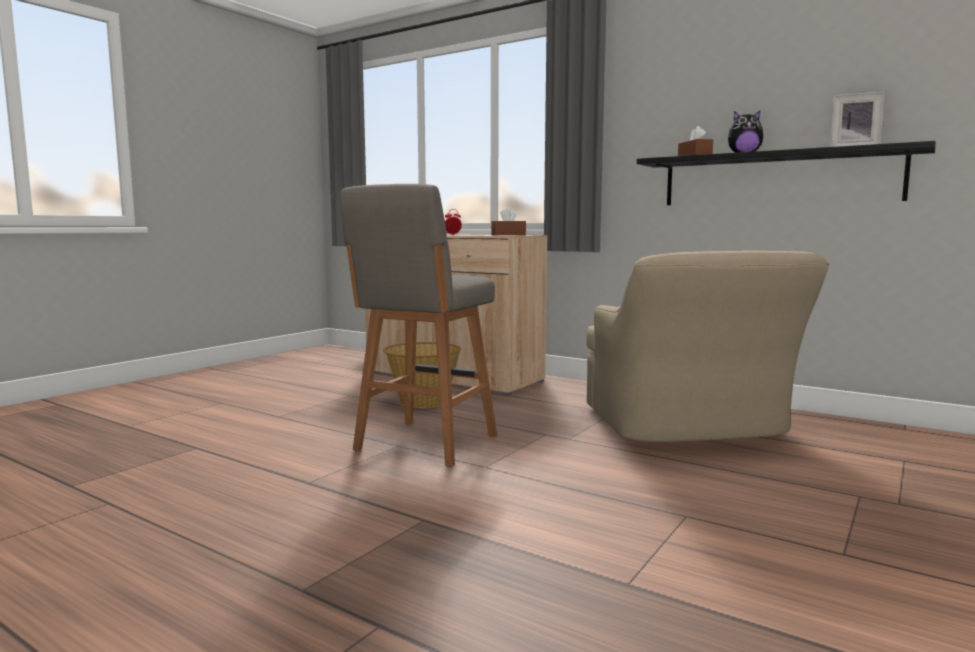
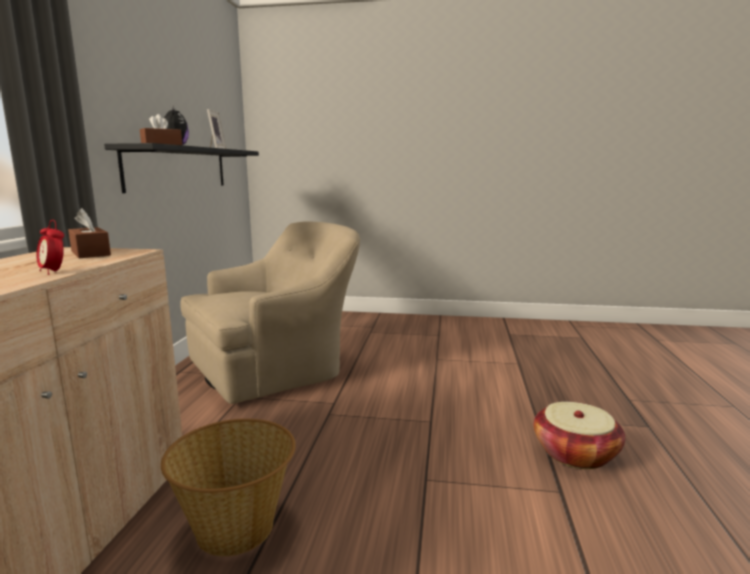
camera: 115 degrees left, 5 degrees up
grey stool [340,184,497,467] -> none
none -> basket [534,402,625,469]

